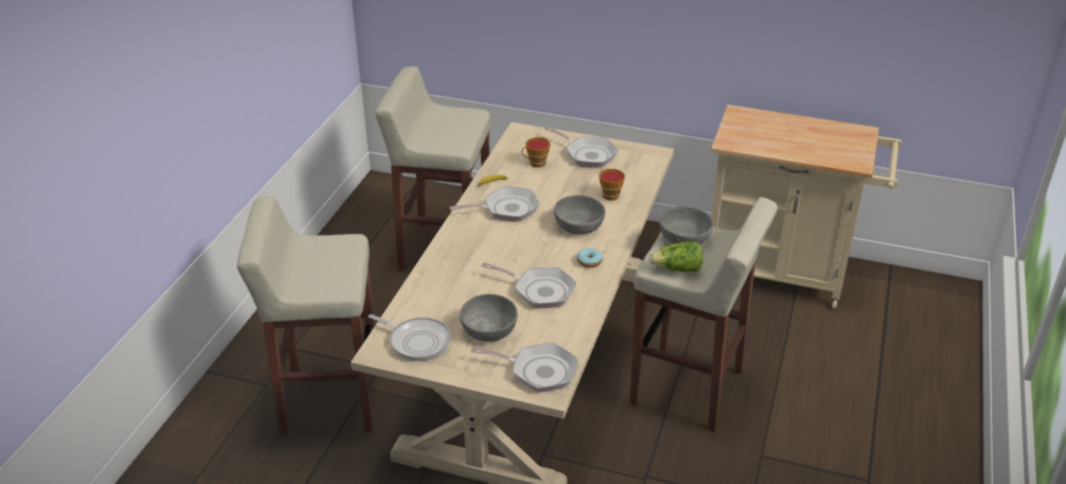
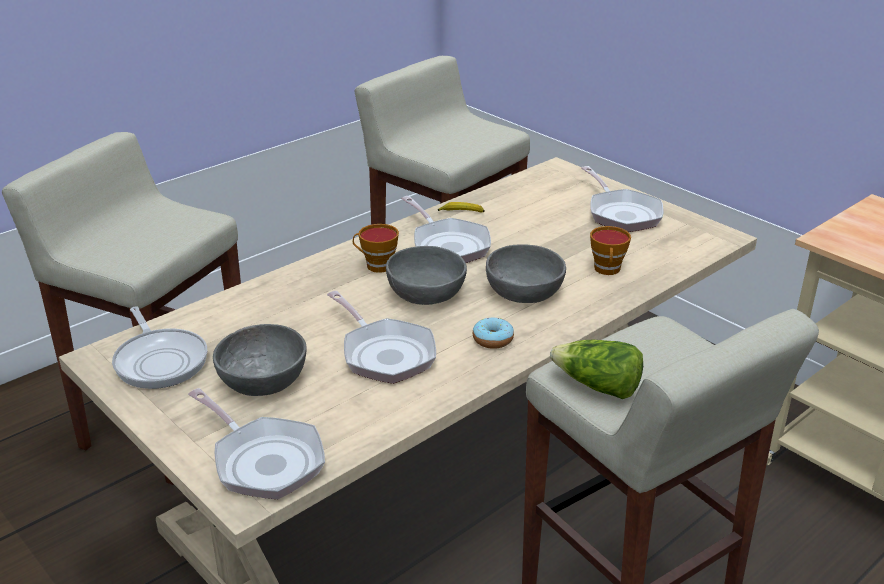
camera: 30 degrees right, 5 degrees down
frying pan [450,186,540,222] -> frying pan turned 45 degrees clockwise [401,196,491,263]
cup [521,137,550,168] -> cup moved to [353,224,399,273]
grey bowl [659,206,713,245] -> grey bowl moved to [386,246,467,305]

